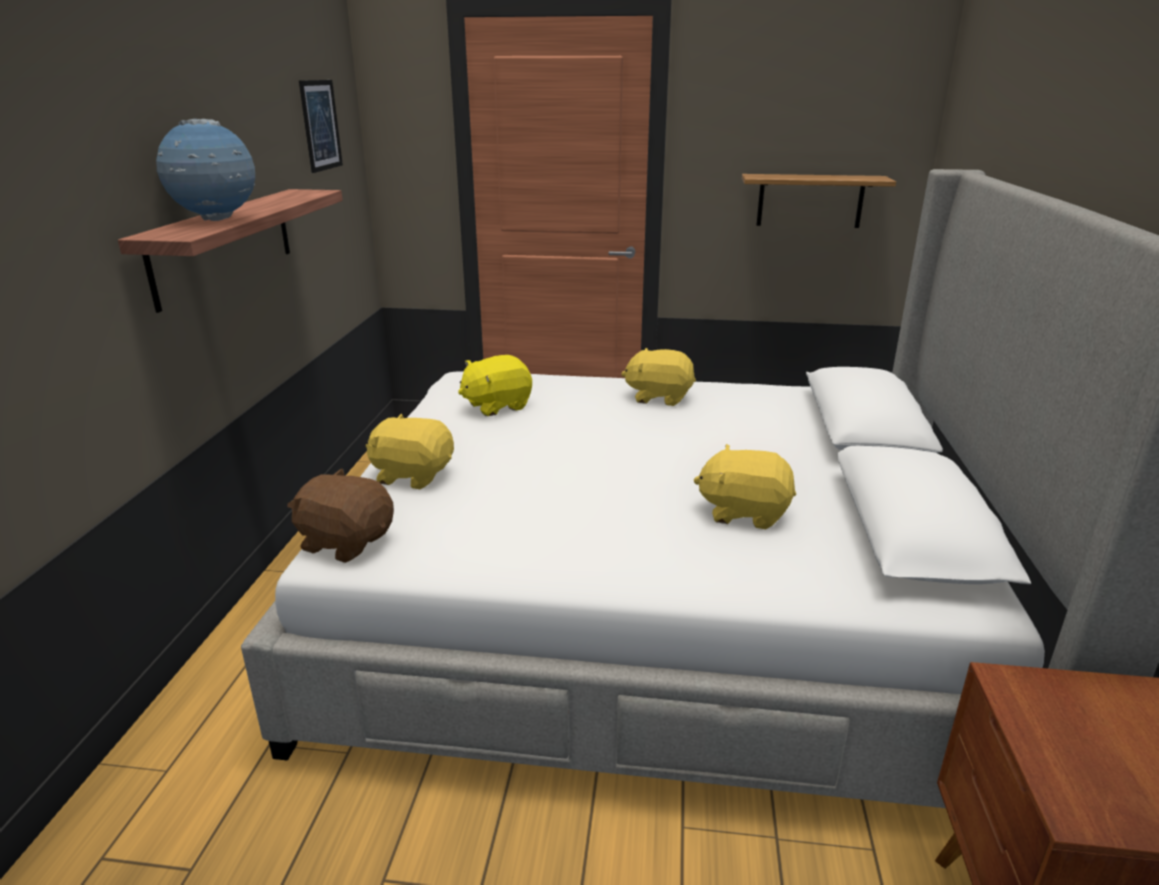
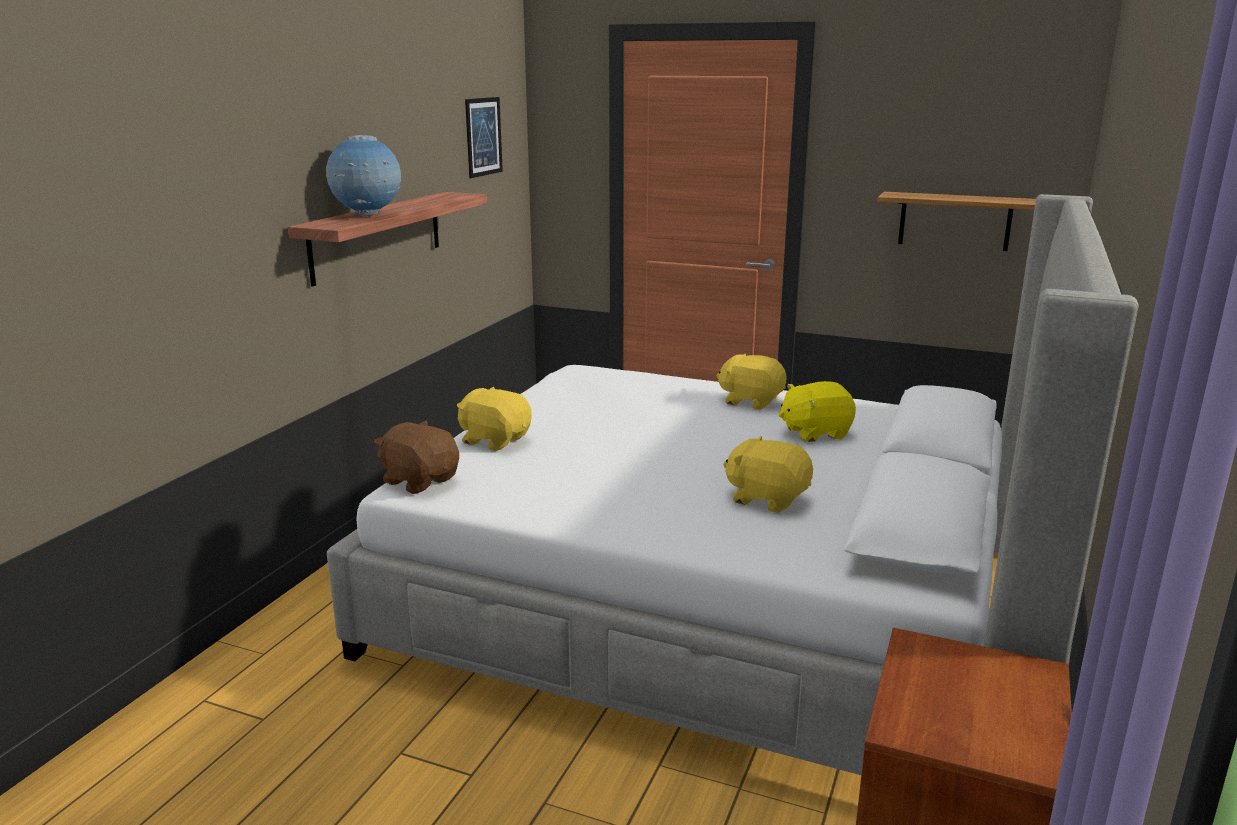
camera: 15 degrees right, 5 degrees down
yellow plush toy [458,355,532,416] -> yellow plush toy moved to [779,381,856,442]

